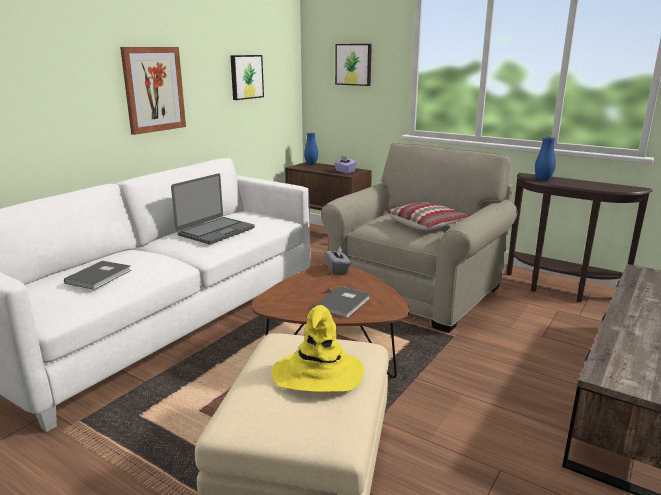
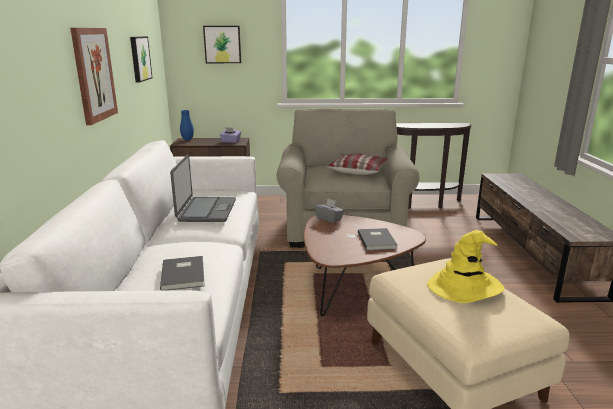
camera: 35 degrees left, 0 degrees up
blue vase [535,137,556,181] -> none

